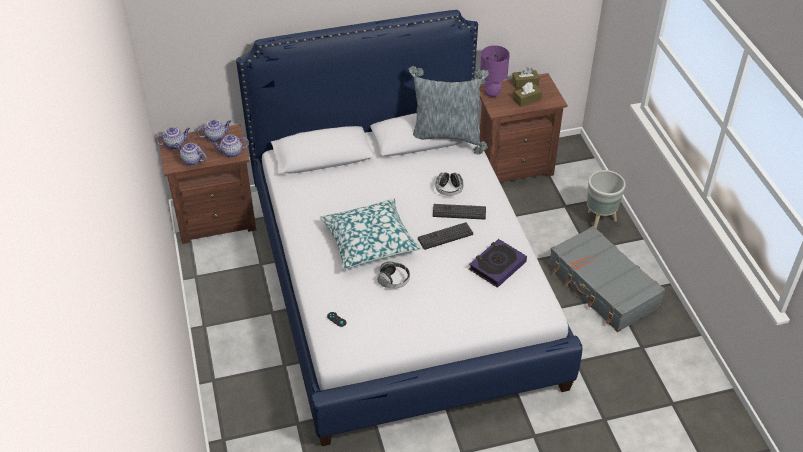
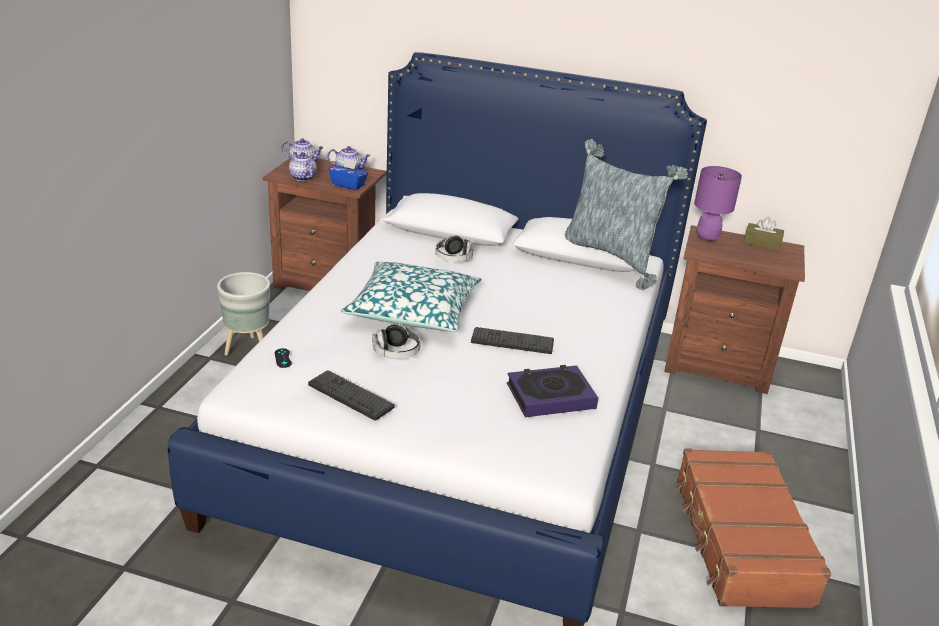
camera: 30 degrees right, 15 degrees down
teapot [212,135,249,158] -> blue tissue box [329,157,368,190]
keyboard [433,204,486,220] -> keyboard moved to [308,370,394,421]
headphones [435,172,463,196] -> headphones moved to [435,235,474,262]
brown tissue box [513,82,542,107] -> none
grey suitcase [548,226,665,332] -> brown suitcase [674,448,831,608]
grey planter [587,170,626,229] -> grey planter moved to [217,272,270,355]

